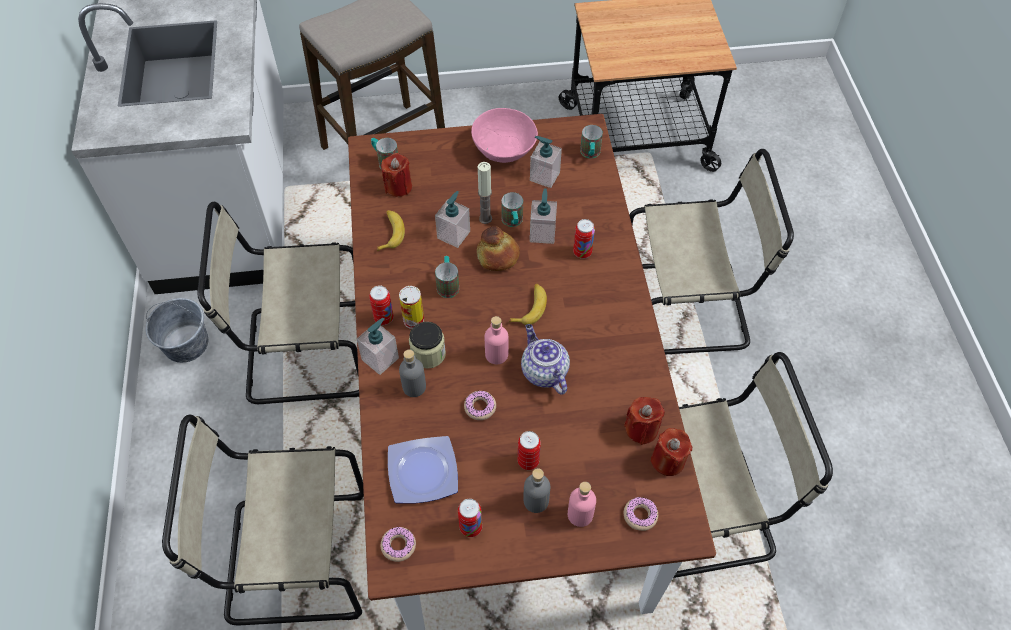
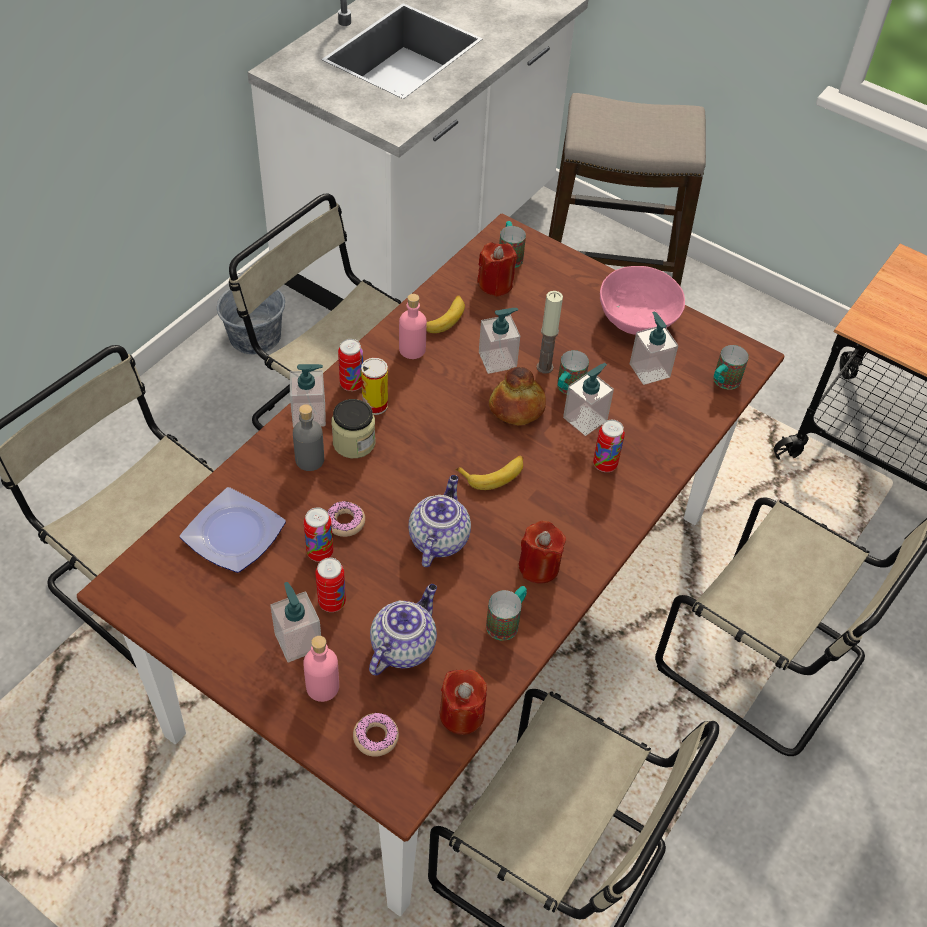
camera: 40 degrees right, 5 degrees down
donut [380,527,416,562] -> none
mug [435,256,459,298] -> mug moved to [486,586,527,641]
can [458,499,482,537] -> can moved to [304,507,333,562]
pink bottle [485,316,509,364] -> pink bottle moved to [399,294,427,359]
grey bottle [523,468,550,513] -> soap dispenser [270,582,321,663]
red candle [624,397,665,445] -> red candle moved to [519,521,566,584]
none -> teapot [369,584,437,675]

